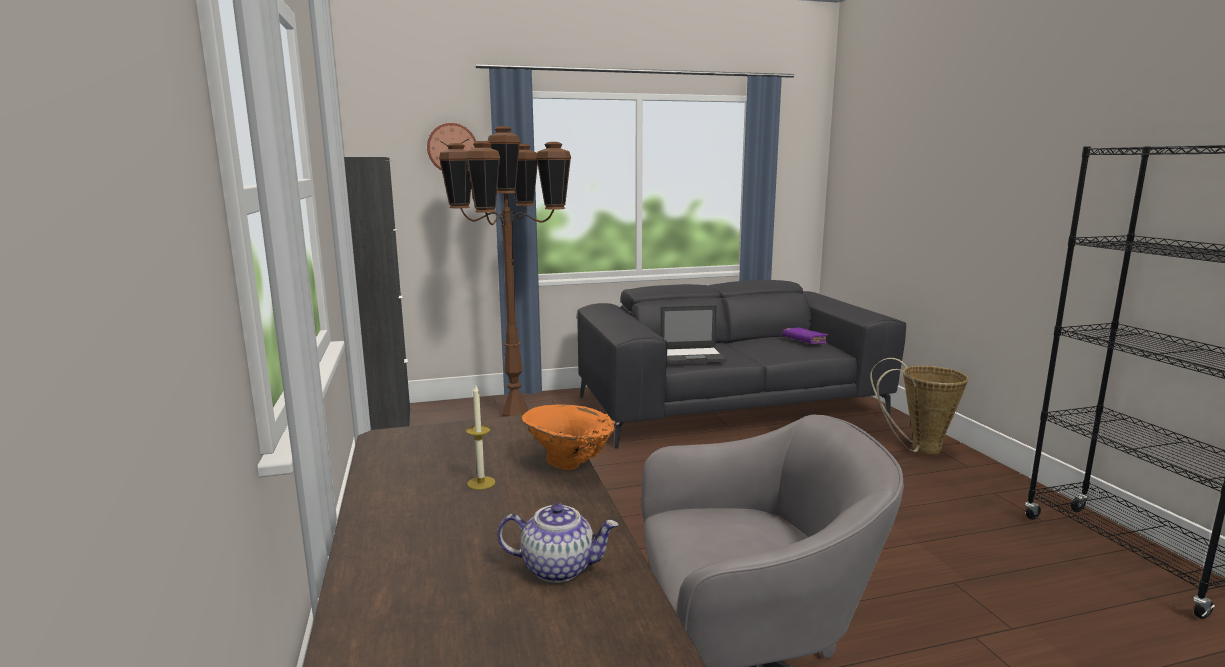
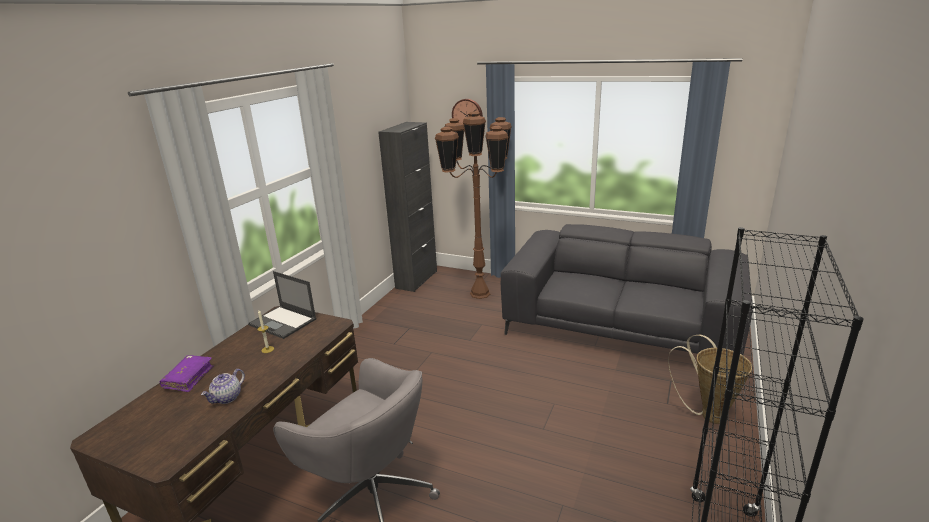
camera: 40 degrees right, 10 degrees up
teapot [497,503,618,583] -> teapot turned 75 degrees clockwise [201,369,245,404]
orange vase [521,404,616,470] -> none
laptop [660,305,727,364] -> laptop moved to [248,271,317,339]
purple book [783,327,829,344] -> purple book moved to [160,355,214,392]

